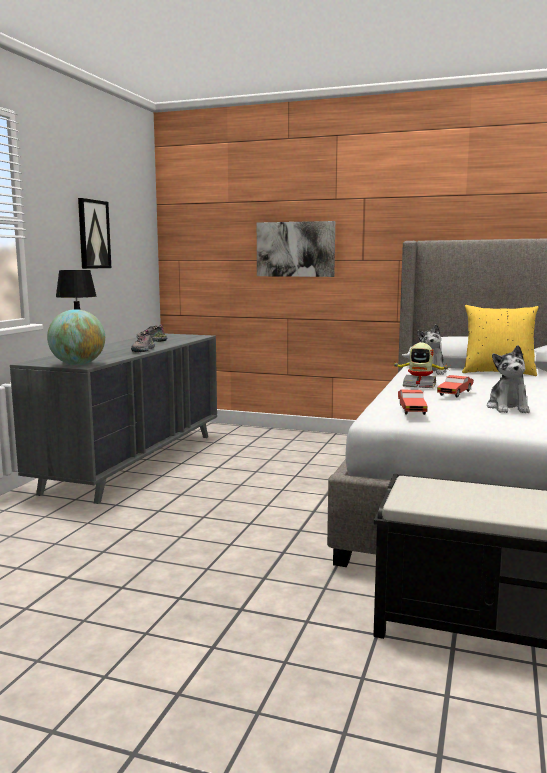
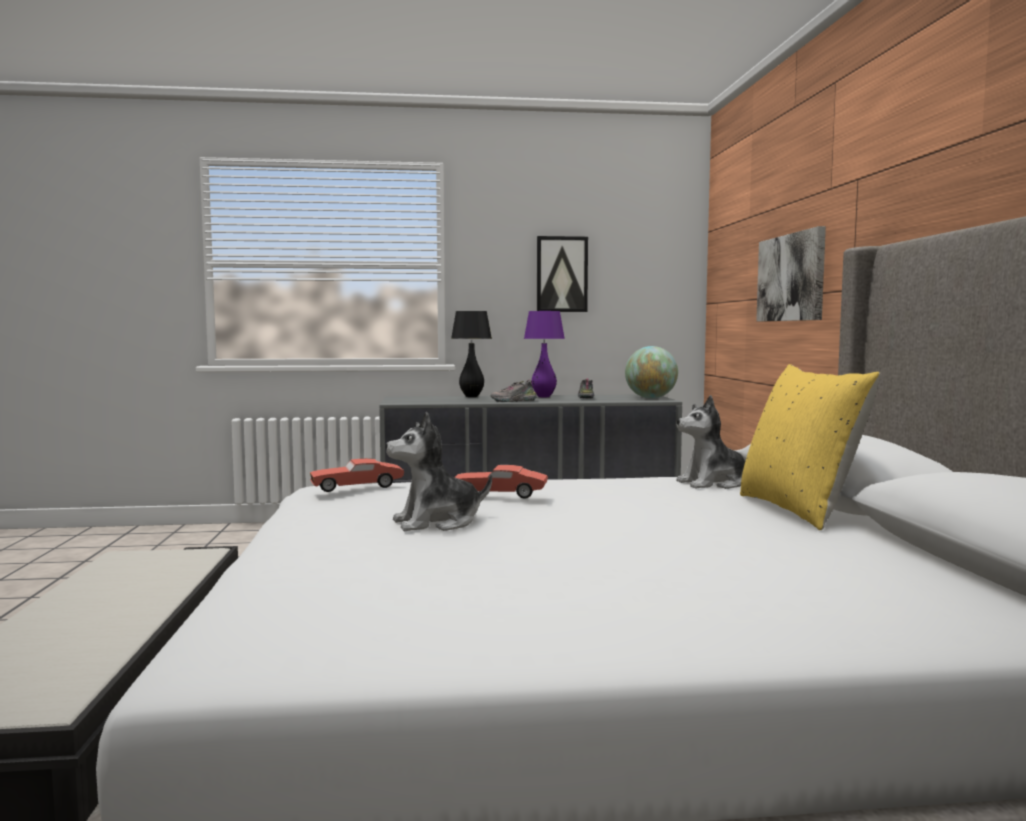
camera: 65 degrees right, 5 degrees down
globe [47,309,105,365] -> globe moved to [625,346,678,398]
toy robot [392,343,449,388] -> none
none -> purple table lamp [524,311,565,397]

